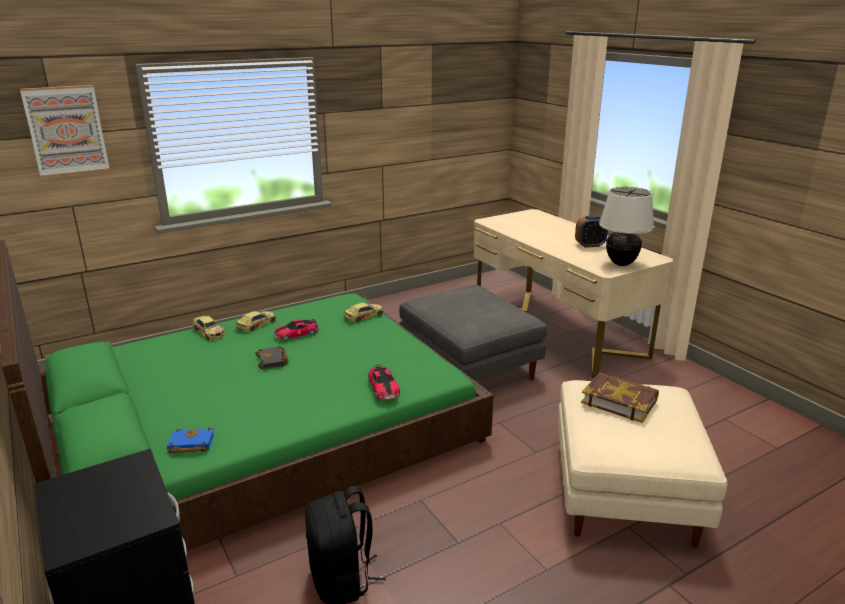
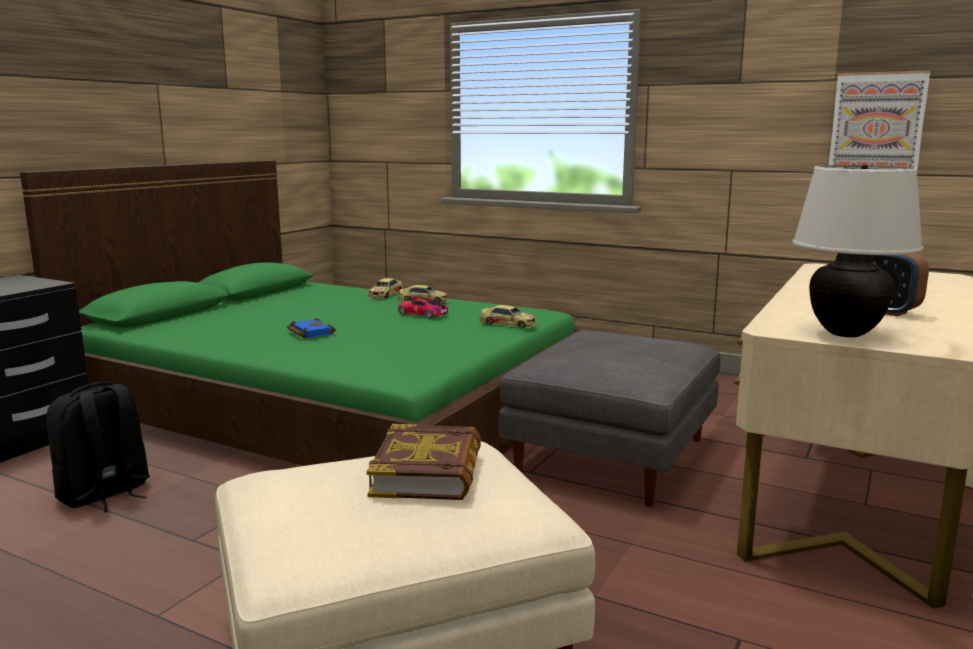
camera: 60 degrees right, 10 degrees down
picture [20,85,110,177] -> picture moved to [829,70,930,169]
blue book [167,427,215,453] -> blue book moved to [287,318,336,339]
black book [255,346,288,369] -> none
toy car [368,365,400,400] -> none

